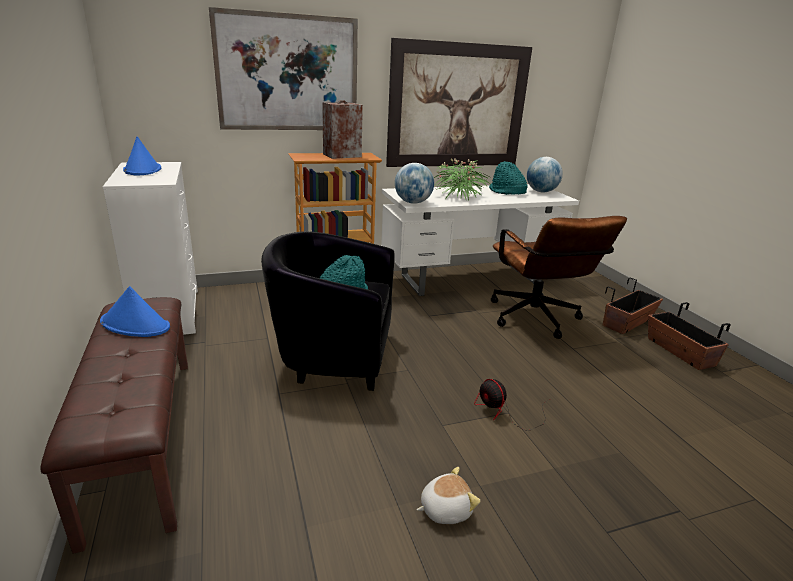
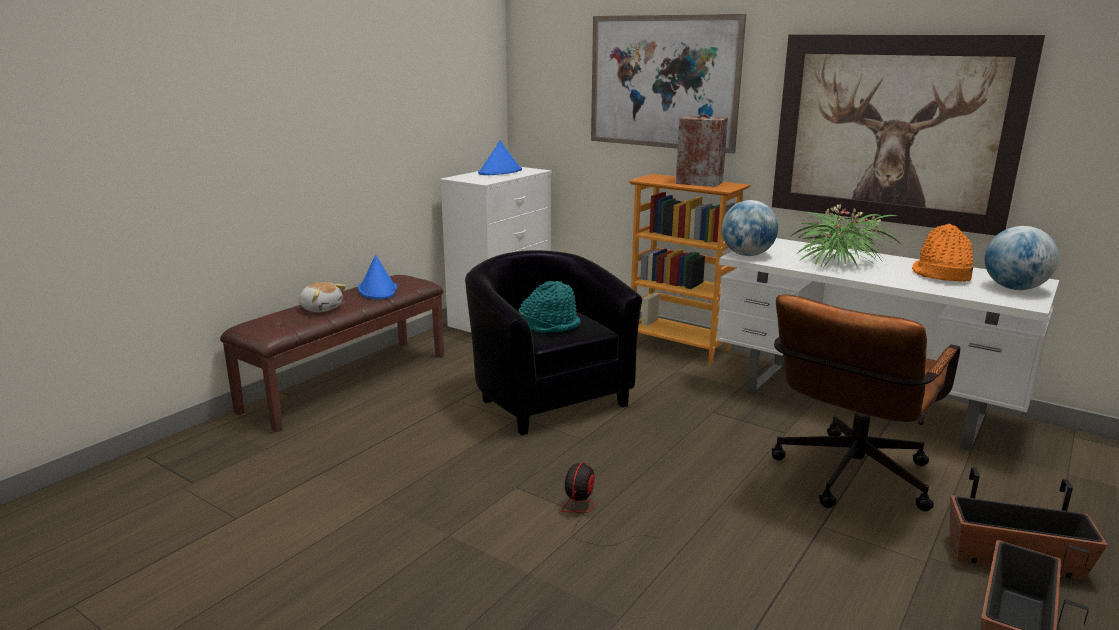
camera: 55 degrees right, 5 degrees down
plush toy [417,467,481,524] -> plush toy moved to [299,282,346,312]
turquoise hat [489,161,528,195] -> orange hat [912,224,973,282]

